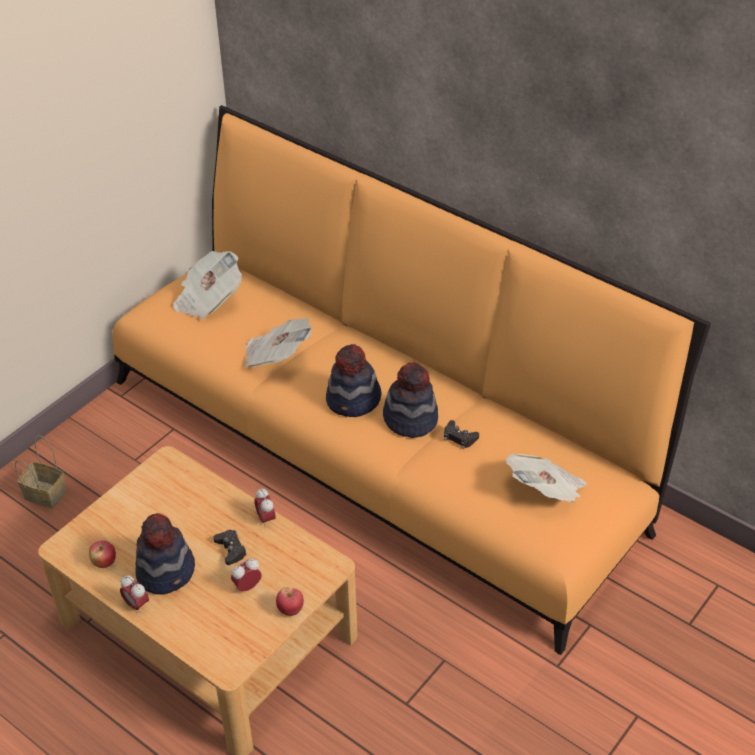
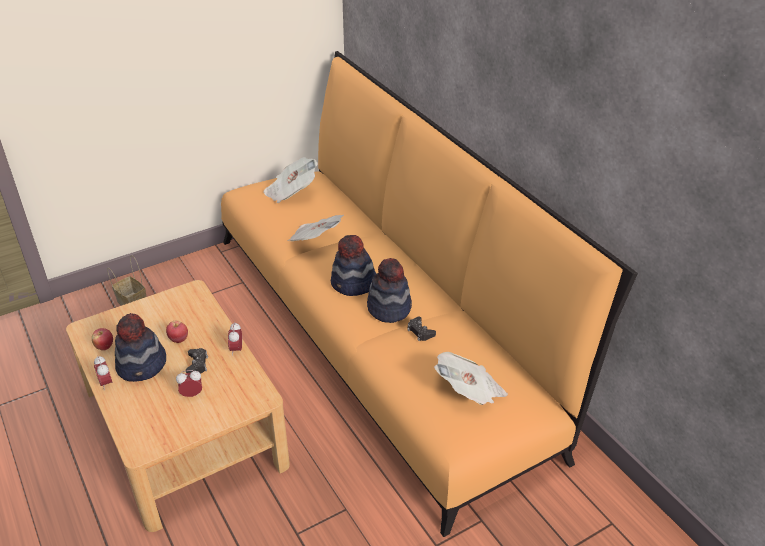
camera: 20 degrees right, 5 degrees down
apple [276,587,304,616] -> apple moved to [166,320,188,343]

